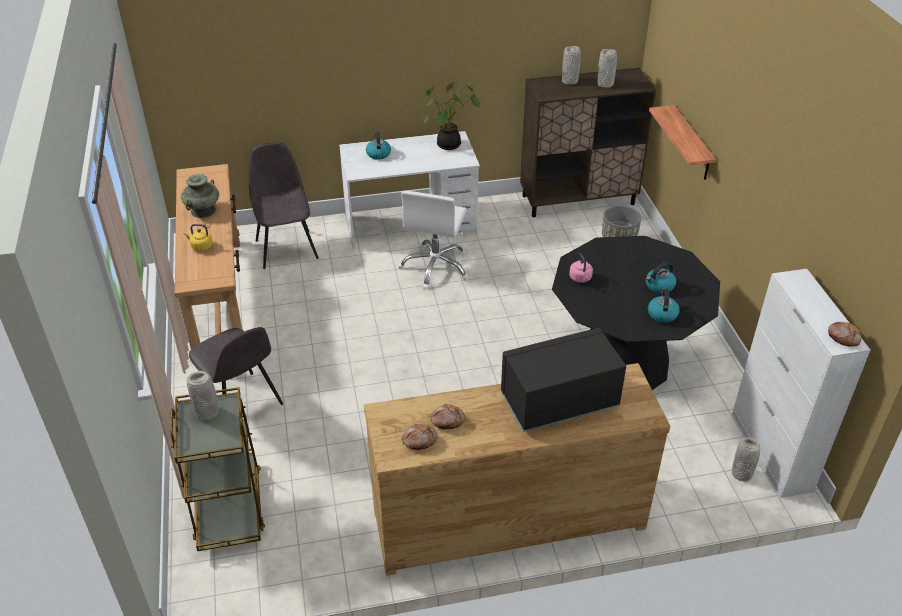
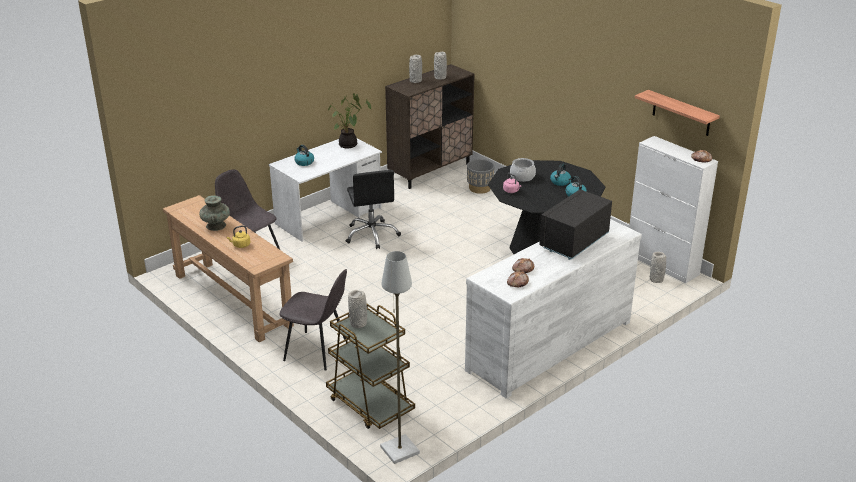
camera: 30 degrees left, 10 degrees down
brown dresser [364,363,670,576] -> white dresser [465,219,642,399]
white office chair [398,191,468,289] -> black office chair [346,170,401,249]
shelf [649,105,716,180] -> shelf moved to [635,90,720,136]
none -> grey floor lamp [380,251,420,464]
none -> cooking pot [510,158,536,182]

